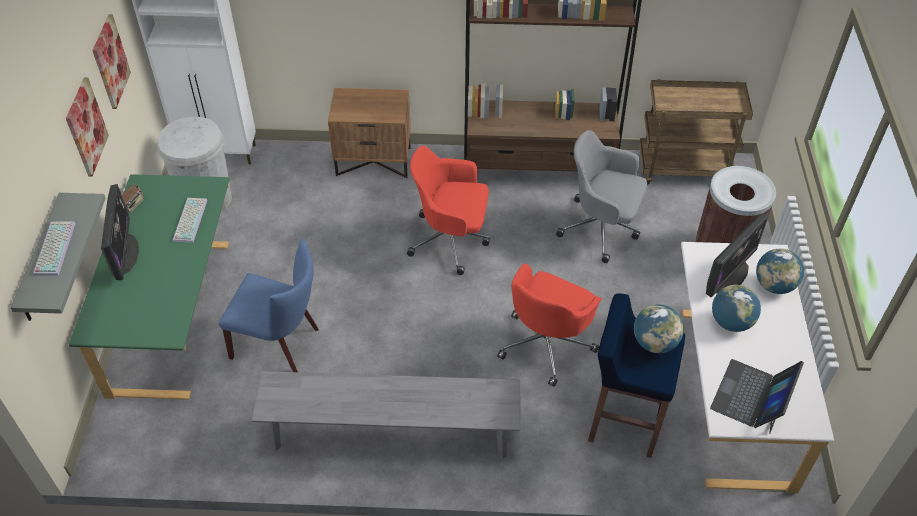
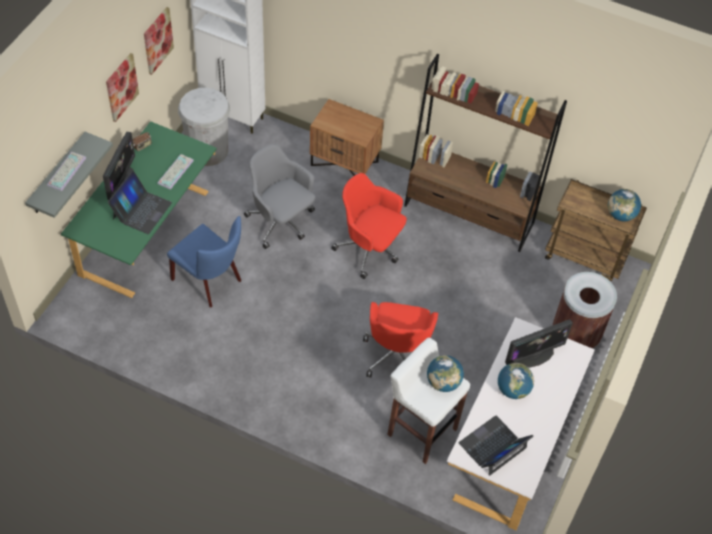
camera: 20 degrees right, 5 degrees up
grey bench [251,371,520,459] -> none
red office chair [497,263,602,387] -> red office chair turned 45 degrees counterclockwise [363,302,438,377]
grey office chair [556,130,647,263] -> grey office chair moved to [244,144,316,249]
blue stool [588,293,685,458] -> white stool [387,338,470,464]
globe [756,248,804,294] -> globe moved to [608,189,641,221]
none -> laptop [108,171,172,234]

